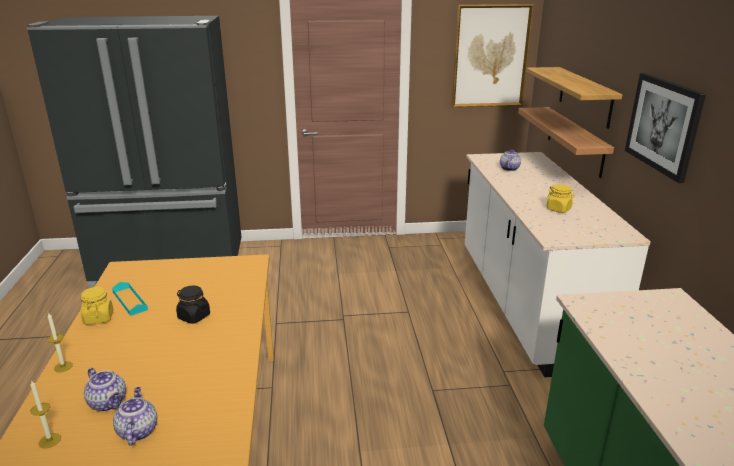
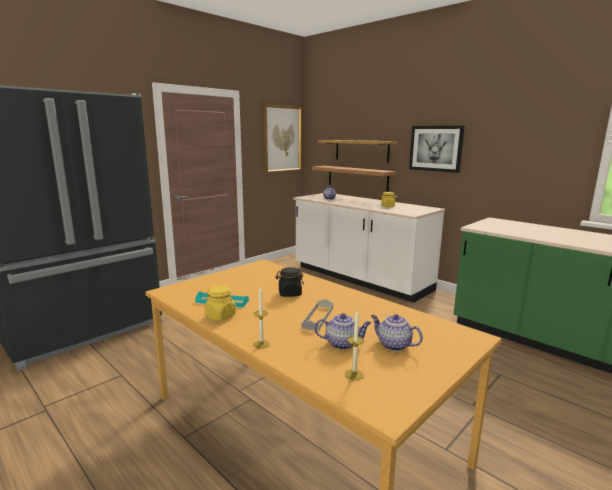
camera: 40 degrees left, 10 degrees down
none -> grey tray [301,299,333,331]

